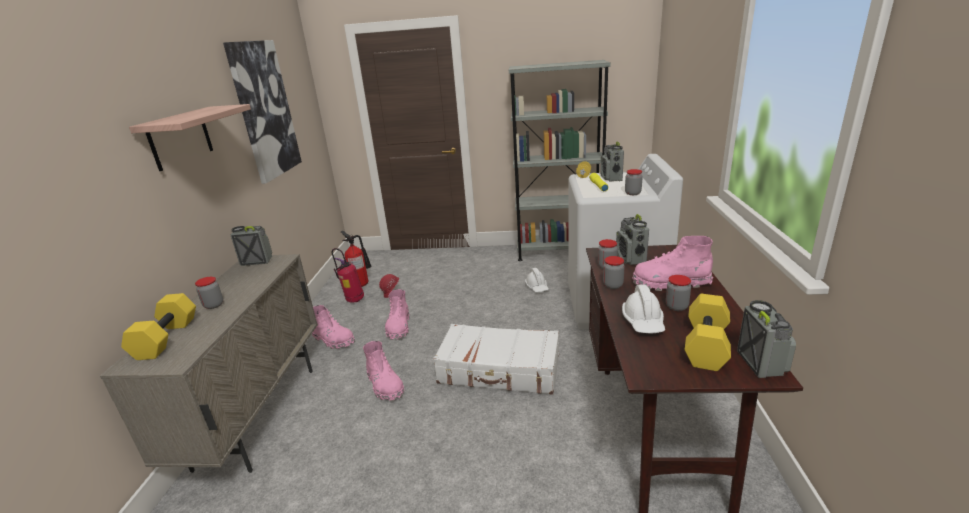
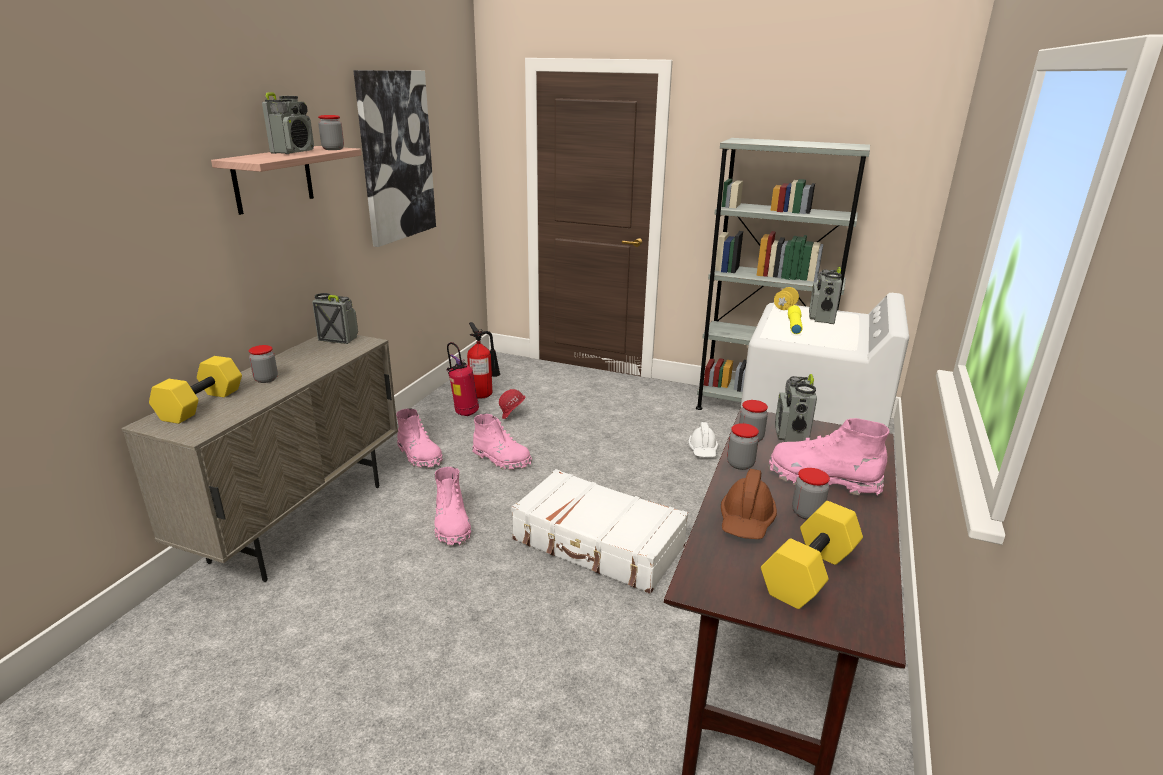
camera: 15 degrees right, 0 degrees up
pink boot [385,289,409,340] -> pink boot turned 75 degrees counterclockwise [472,414,532,470]
white hard hat [622,284,665,333] -> brown hard hat [721,469,777,539]
jar [625,169,643,195] -> jar moved to [318,115,344,150]
radio [737,300,796,378] -> radio moved to [262,92,314,154]

